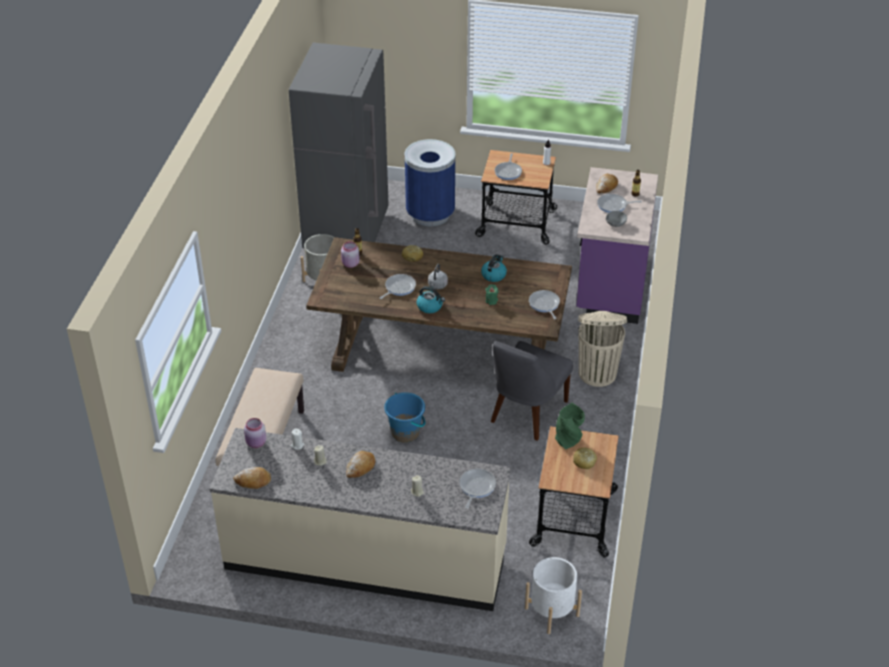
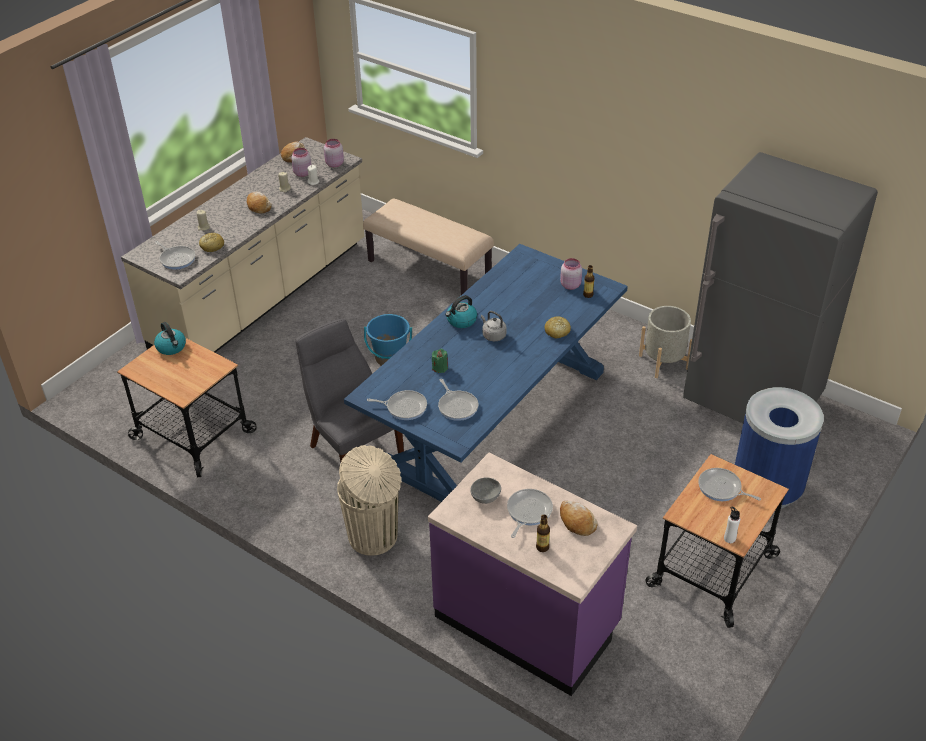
camera: 115 degrees right, 0 degrees up
brown dining table [306,237,572,372] -> blue dining table [344,244,628,502]
frying pan [380,274,416,299] -> frying pan moved to [438,379,478,421]
kettle [481,254,507,282] -> kettle moved to [154,322,186,355]
white planter [525,557,582,634] -> none
green vase [555,403,585,449] -> none
bread [573,448,597,469] -> bread moved to [199,233,224,252]
none -> pink jar [291,148,312,177]

